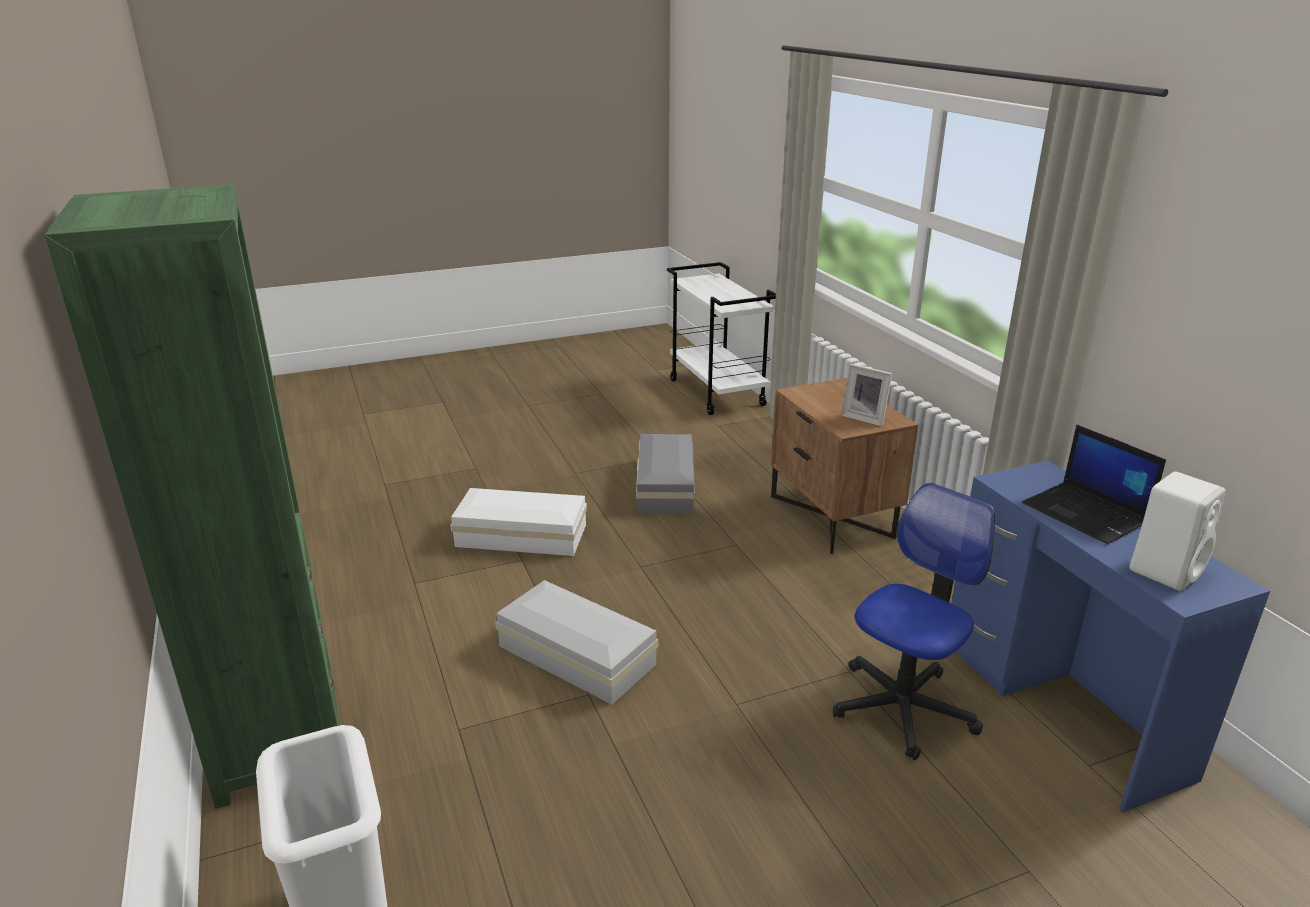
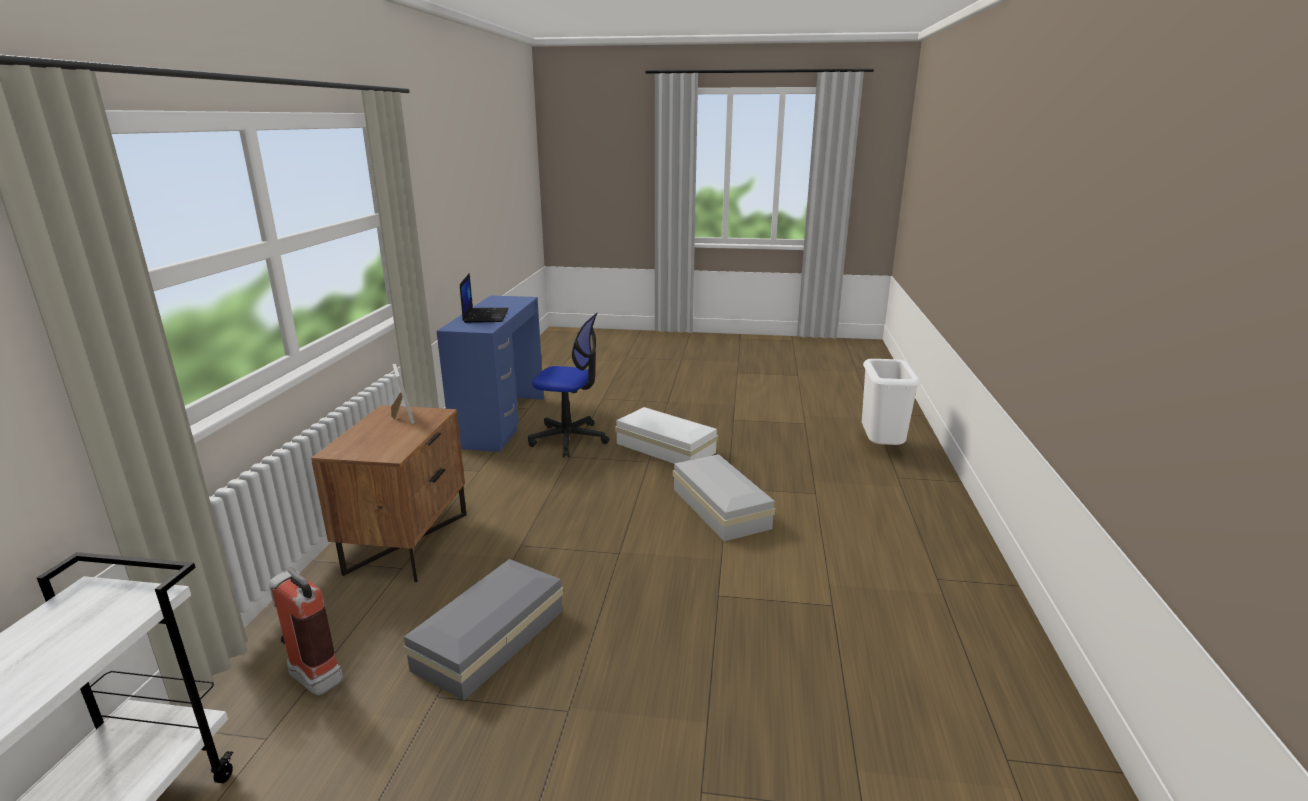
camera: 150 degrees left, 5 degrees down
green bookcase [44,184,340,809] -> none
white storage box [450,488,587,556] -> white storage box moved to [615,407,718,464]
office chair [833,483,995,761] -> office chair turned 150 degrees counterclockwise [528,313,609,457]
white speaker [1129,472,1226,591] -> none
none -> fire extinguisher [269,567,343,696]

